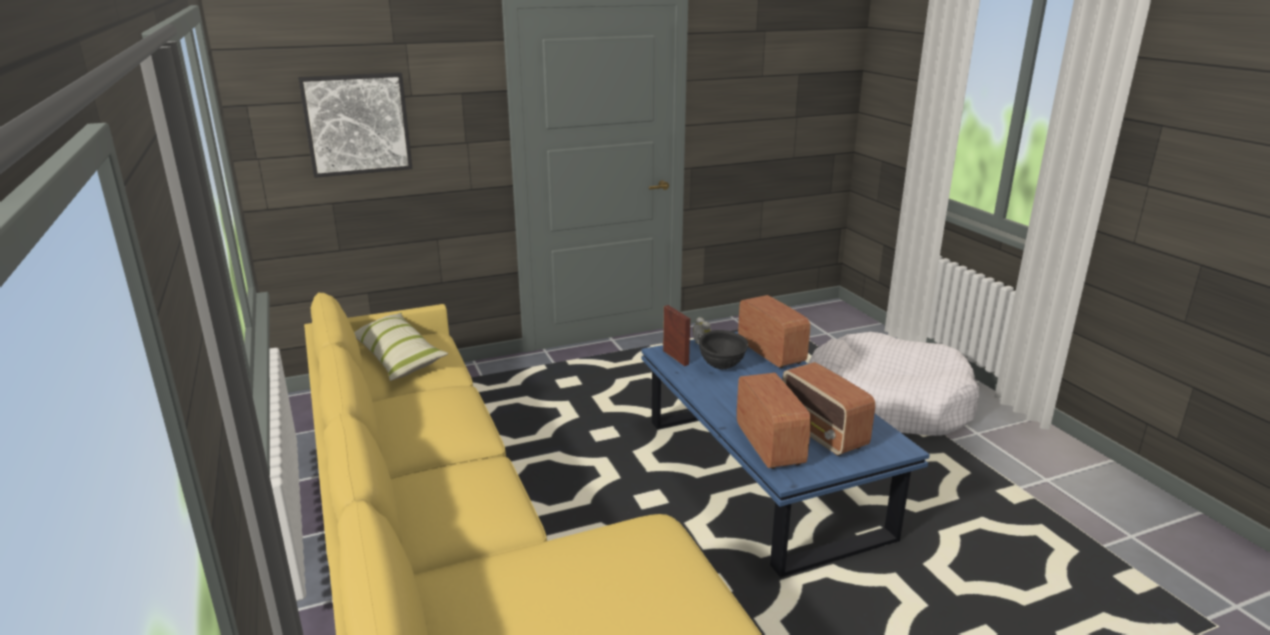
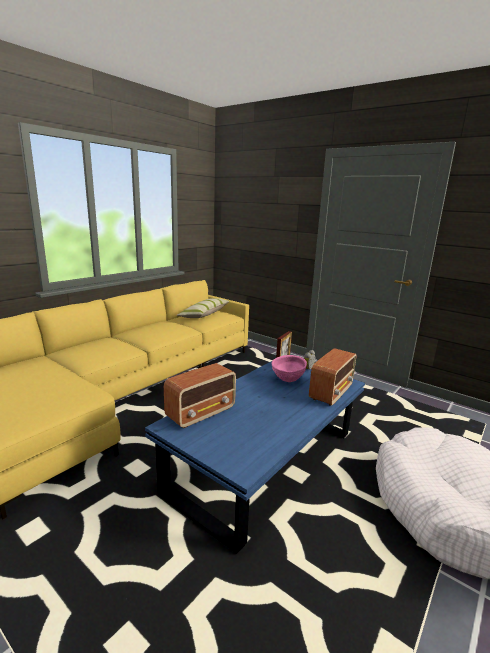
camera: 60 degrees right, 5 degrees down
picture [298,72,412,178] -> none
black bowl [698,330,749,370] -> pink bowl [271,355,307,382]
radio [782,362,875,456] -> none

